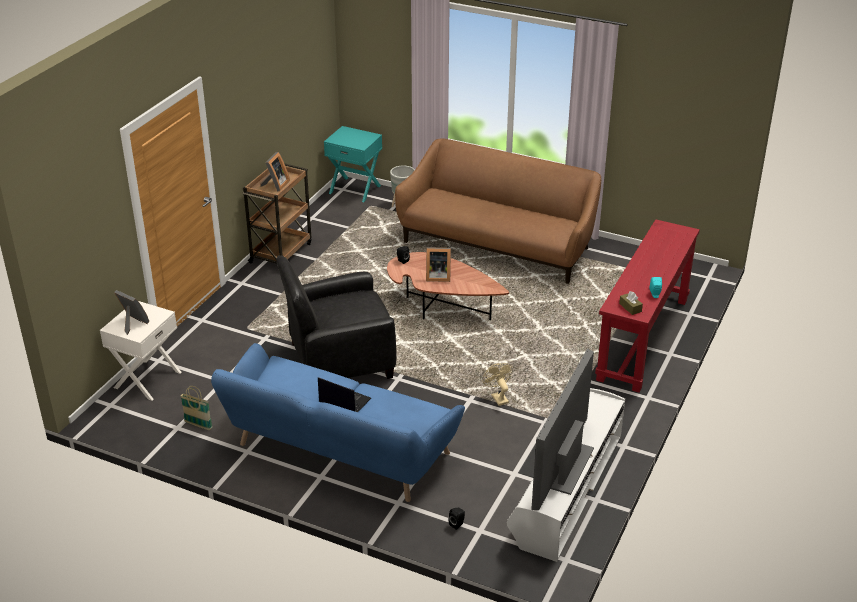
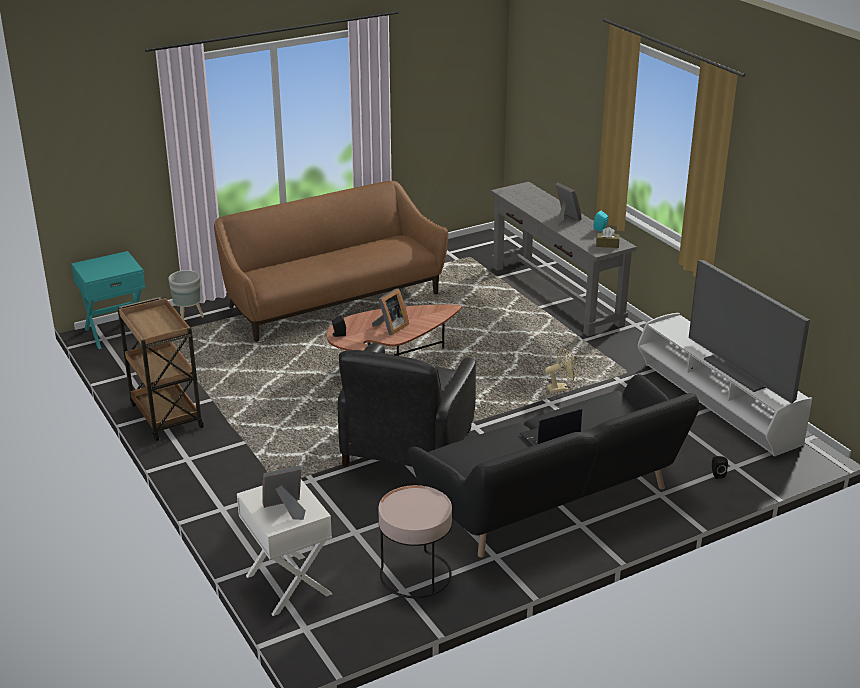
camera: 55 degrees left, 5 degrees down
basket [181,386,213,430] -> pink side table [378,485,452,598]
blue sofa [211,343,465,502] -> black sofa [408,374,700,558]
picture frame [260,152,290,192] -> picture frame moved to [555,182,581,225]
beige fan [483,363,513,406] -> beige fan turned 150 degrees clockwise [545,348,577,393]
red console table [595,219,700,393] -> grey console table [491,182,637,336]

